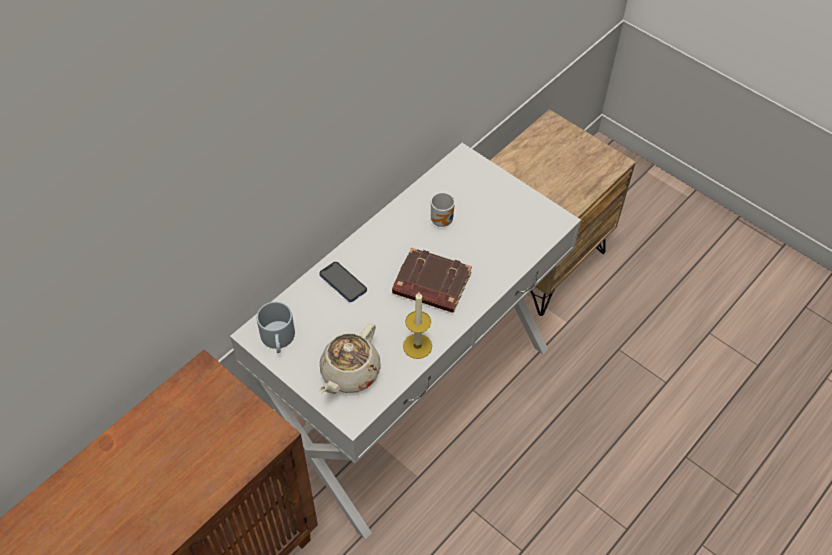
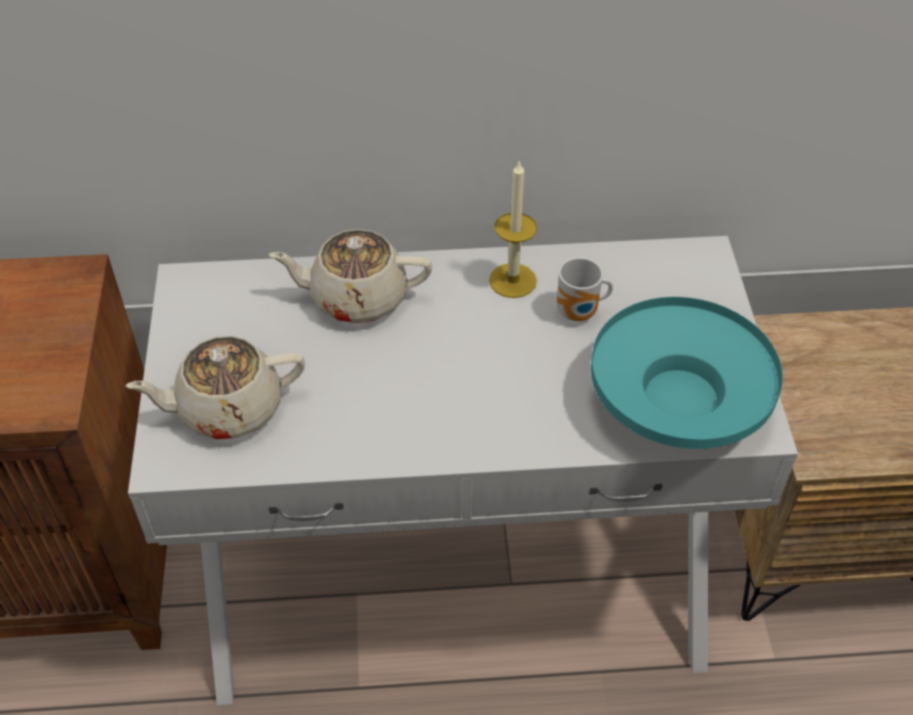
camera: 45 degrees right, 5 degrees down
grey mug [257,302,295,353] -> none
phone [319,262,367,302] -> beige teapot [269,229,433,323]
brown book [392,247,472,313] -> none
candle [403,293,432,359] -> candle moved to [489,161,537,298]
none -> turquoise bowl [591,297,783,449]

